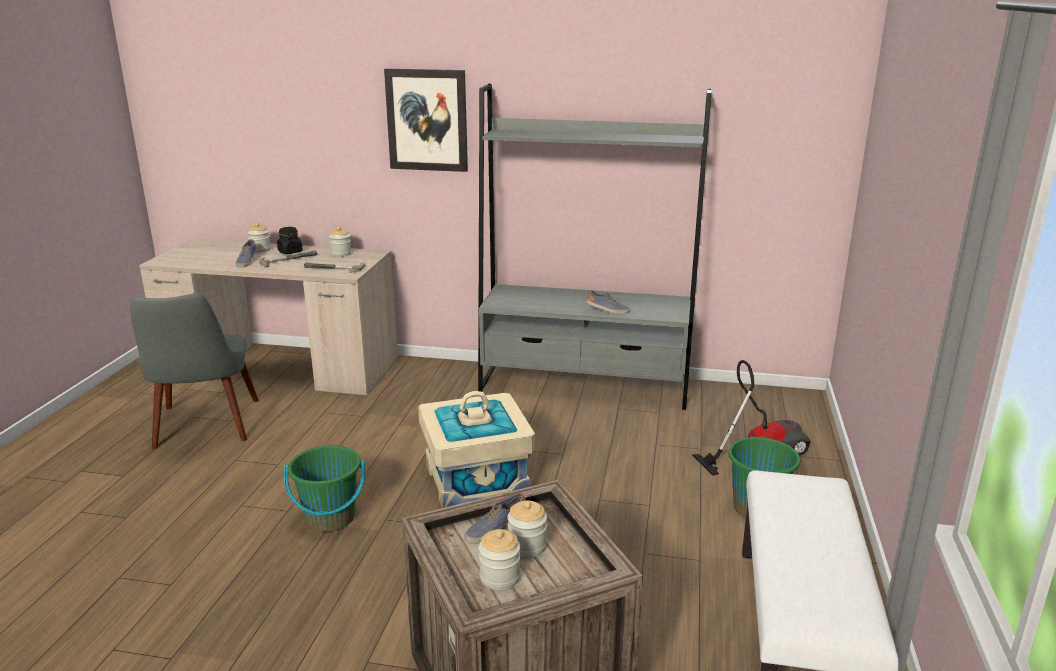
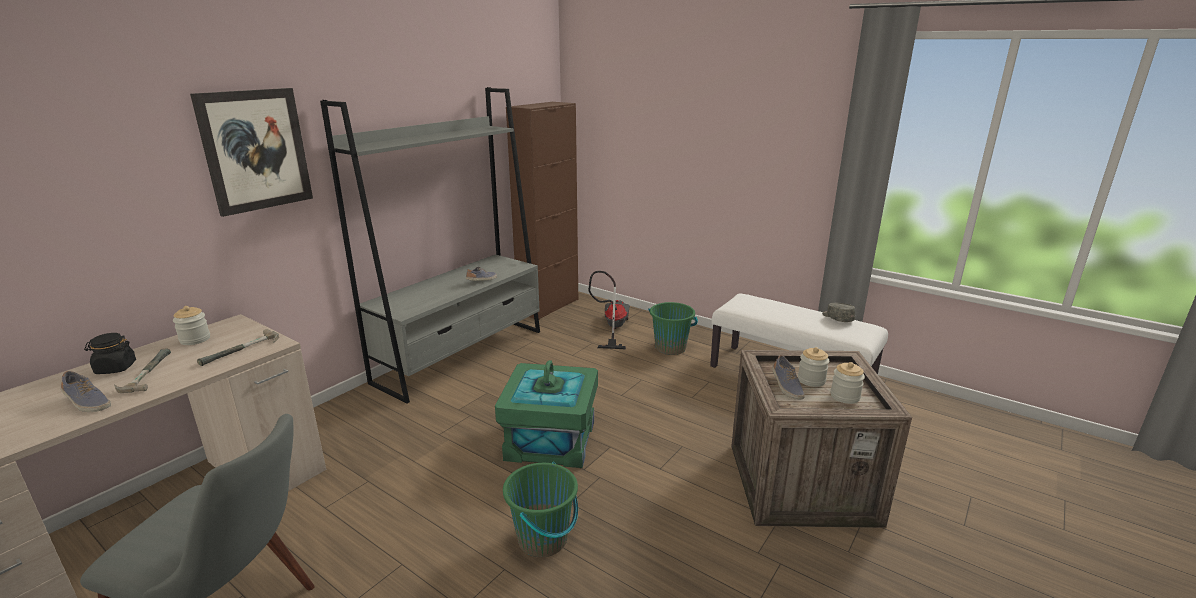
camera: 65 degrees left, 0 degrees up
jar [247,223,271,252] -> none
beige storage box [418,391,535,508] -> green storage box [495,360,598,468]
none -> brown cabinet [506,102,578,320]
none -> grey cap [822,303,855,322]

